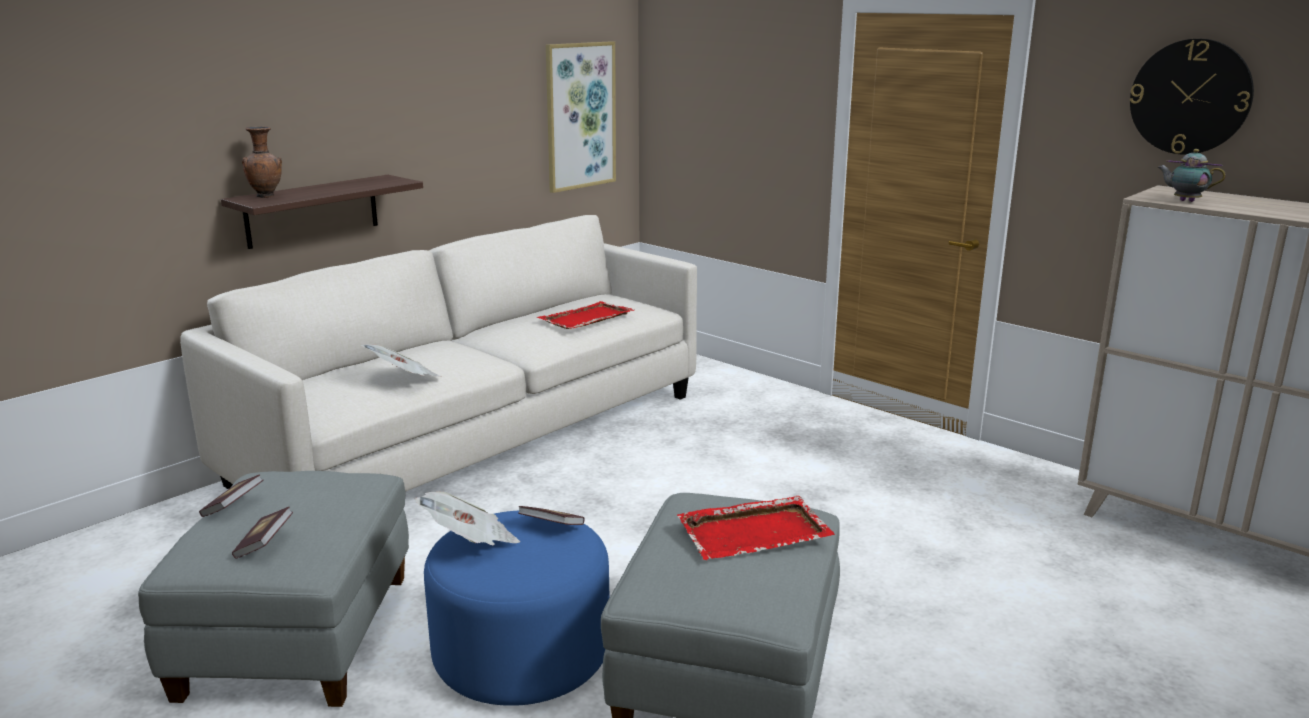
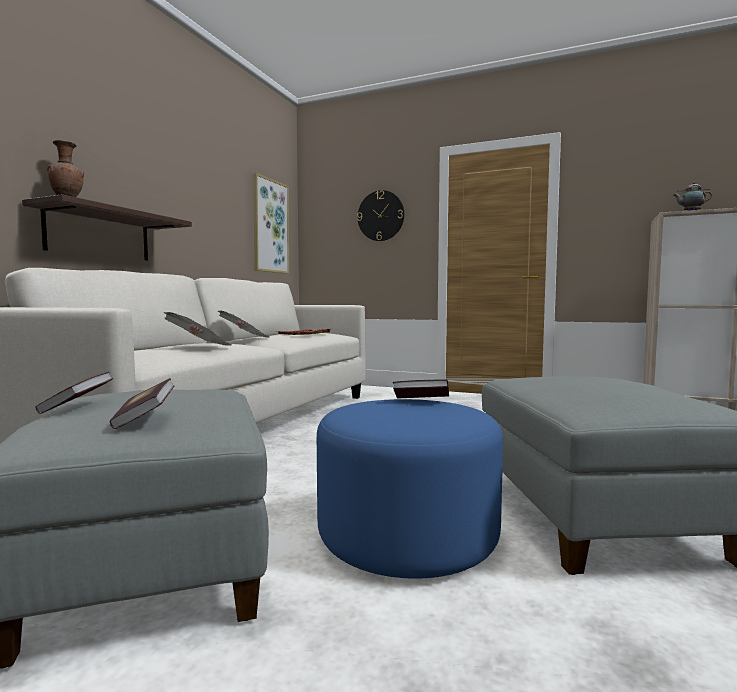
camera: 20 degrees left, 15 degrees down
newspaper [415,491,520,545] -> newspaper moved to [218,311,270,338]
red tray [677,496,835,560] -> none
wall clock [1130,39,1254,155] -> wall clock moved to [357,190,404,241]

